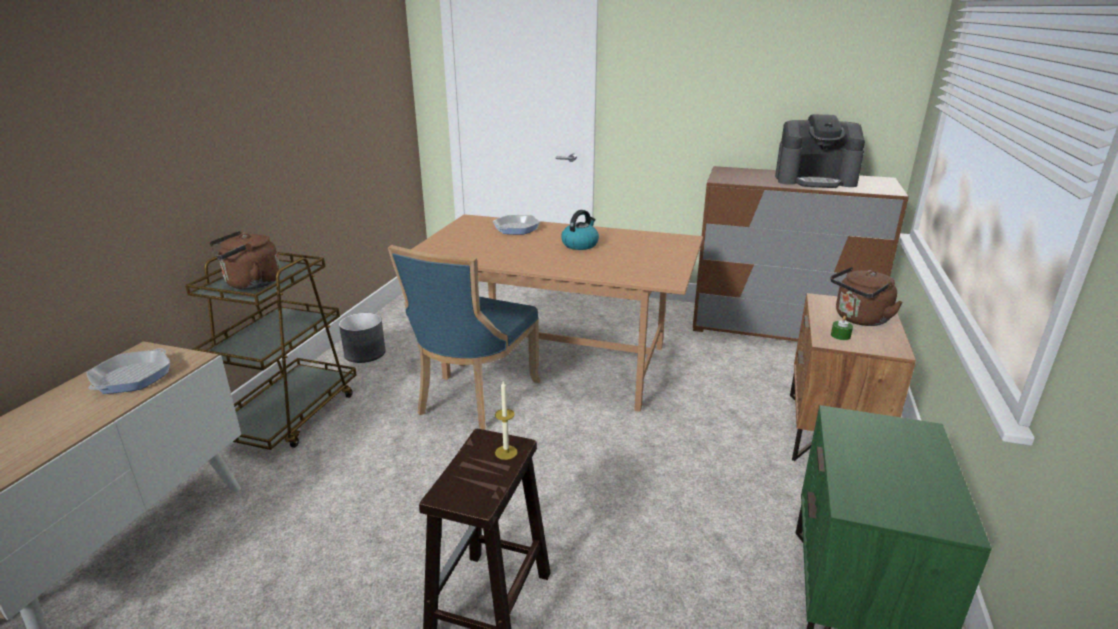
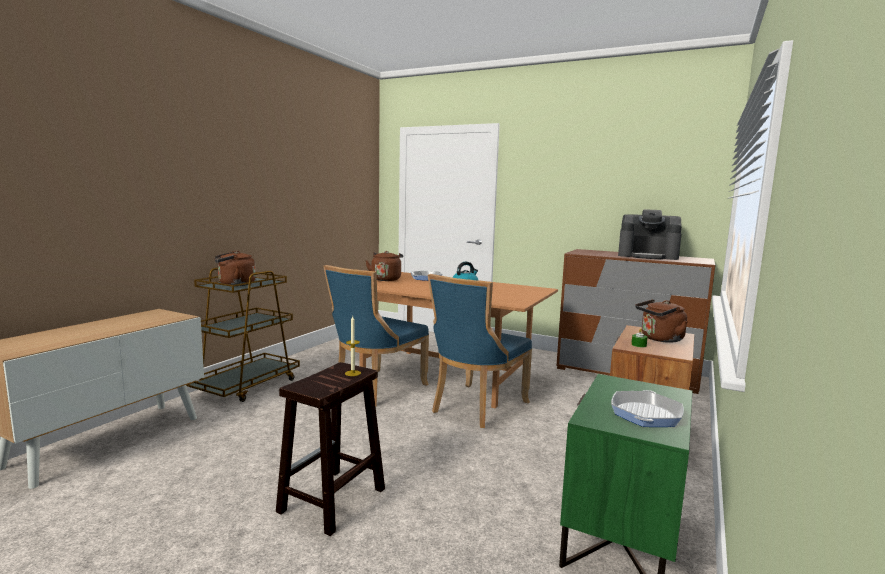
camera: 10 degrees right, 15 degrees down
frying pan [87,348,170,394] -> frying pan moved to [611,390,684,427]
grey planter [339,313,386,363] -> none
none -> brown kettle [365,251,403,281]
none -> blue chair [428,274,532,428]

